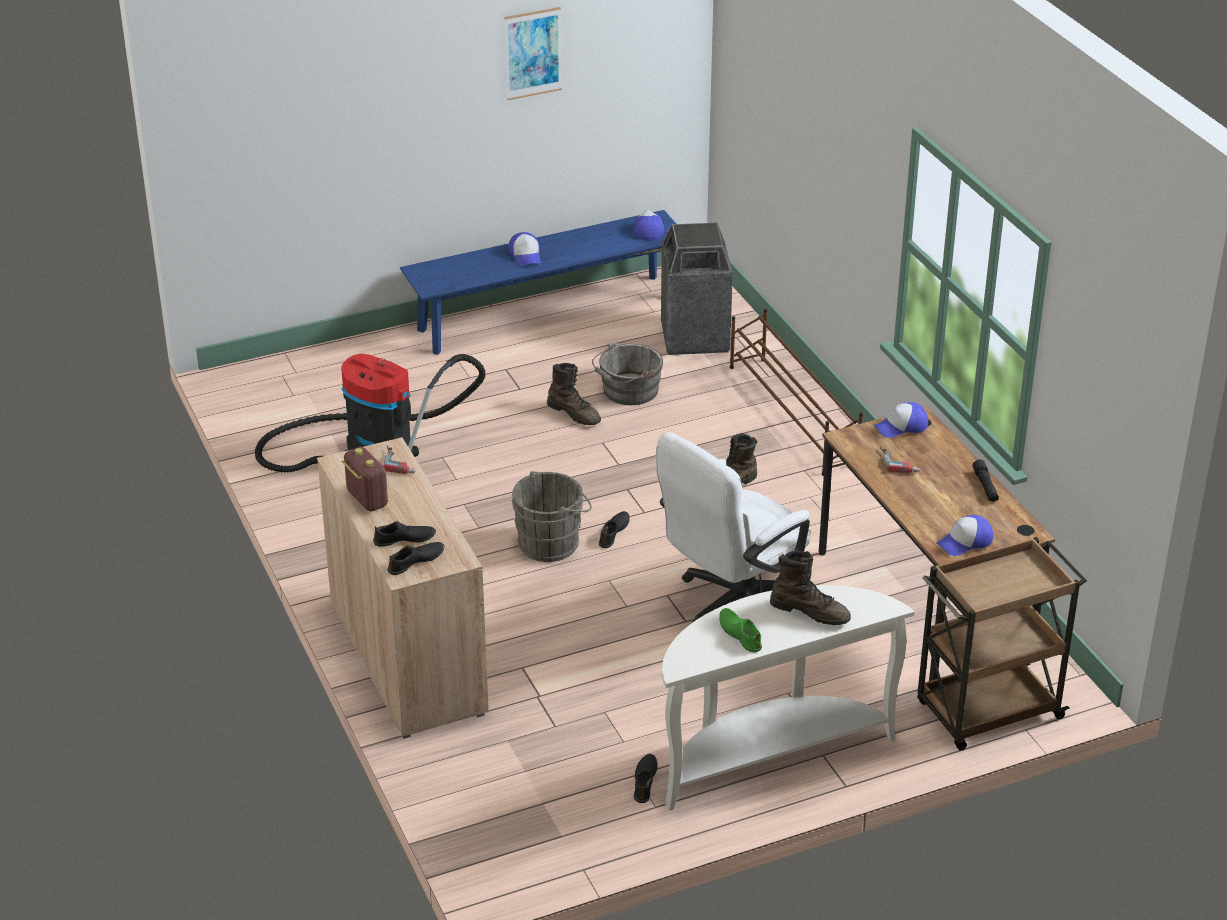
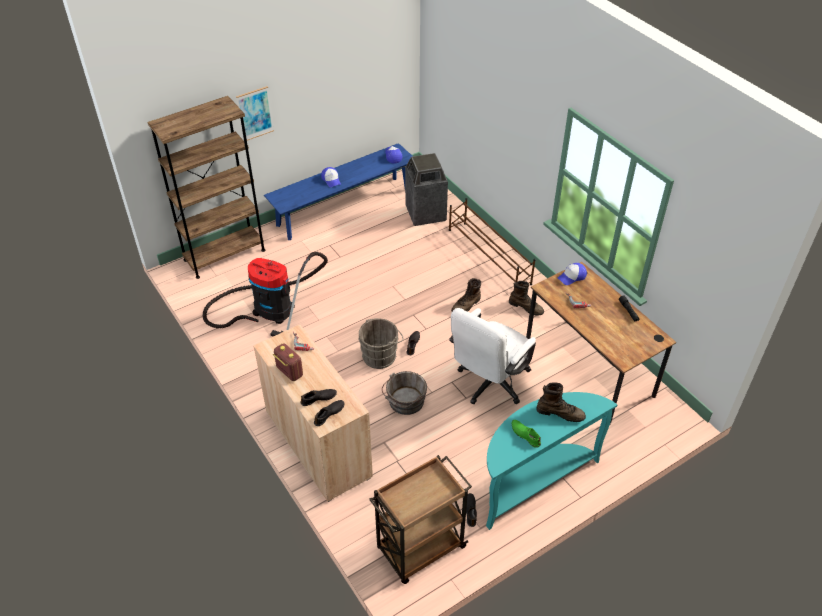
camera: 10 degrees left, 10 degrees up
picture [505,7,562,100] -> picture moved to [236,86,274,141]
brown boot [547,363,601,425] -> brown boot moved to [509,281,544,316]
grey bucket [592,341,663,405] -> grey bucket moved to [382,371,427,415]
white console table [662,585,914,811] -> turquoise console table [486,392,617,530]
brown cart [917,537,1087,751] -> brown cart moved to [369,455,472,584]
cap [937,515,993,556] -> none
none -> brown bookcase [147,96,265,279]

